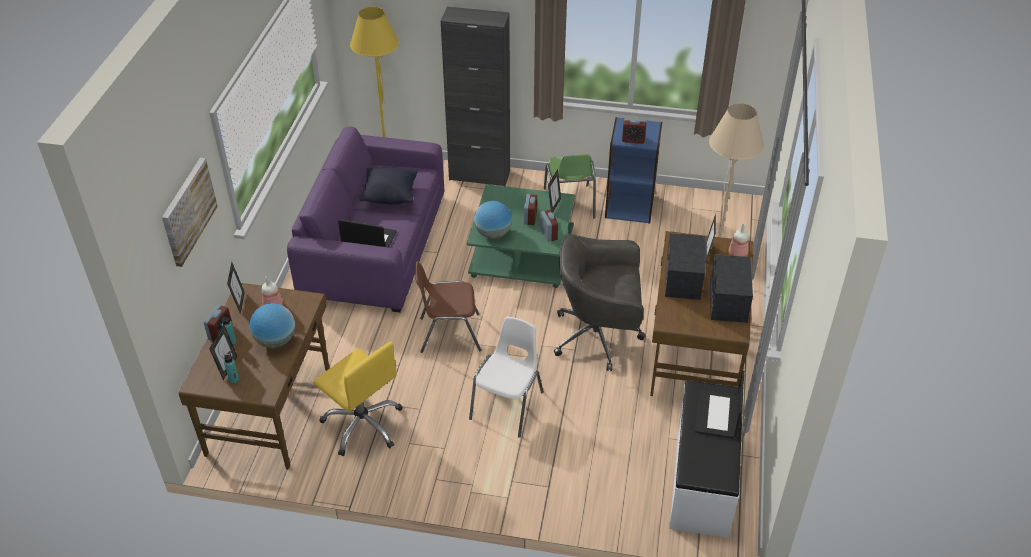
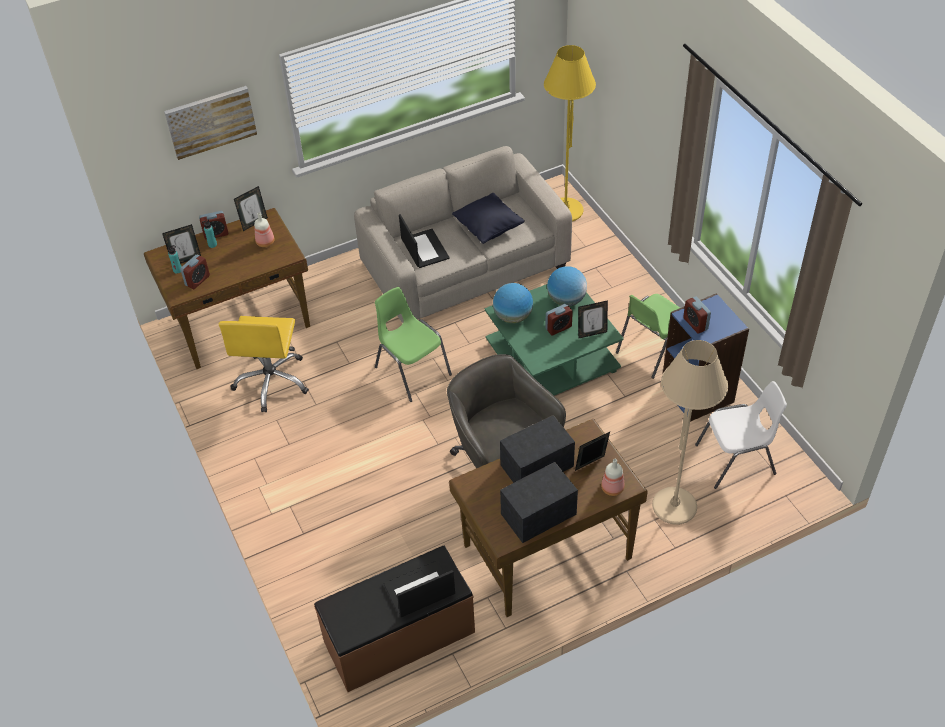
camera: 55 degrees right, 5 degrees up
globe [249,303,295,348] -> globe moved to [547,266,587,306]
purple sofa [287,127,444,313] -> beige sofa [354,146,572,323]
brown chair [415,261,481,353] -> green chair [375,287,452,402]
black cabinet [441,7,510,186] -> none
white chair [469,317,544,438] -> white chair moved to [695,381,787,489]
alarm clock [540,210,558,242] -> alarm clock moved to [180,254,210,289]
white bench [669,380,743,538] -> brown bench [314,546,475,692]

